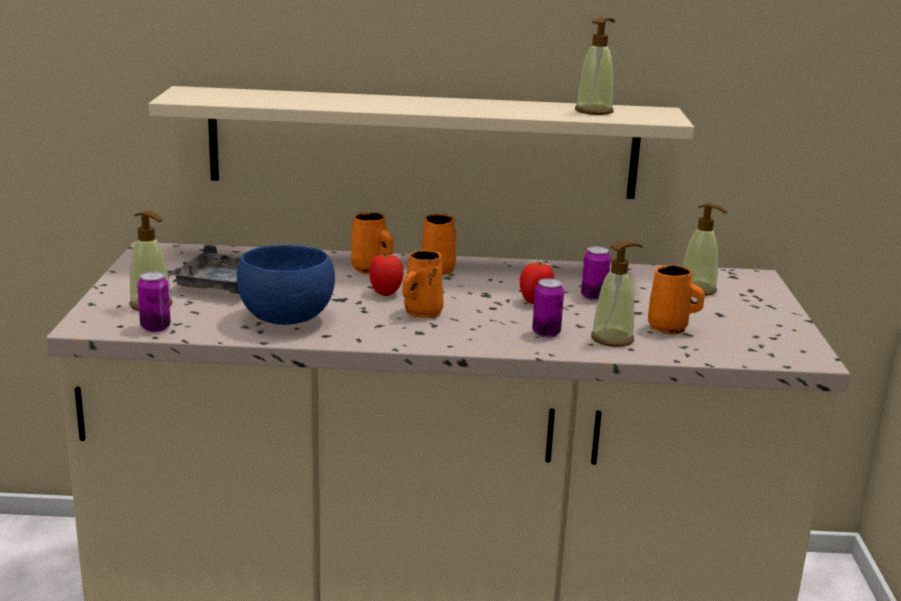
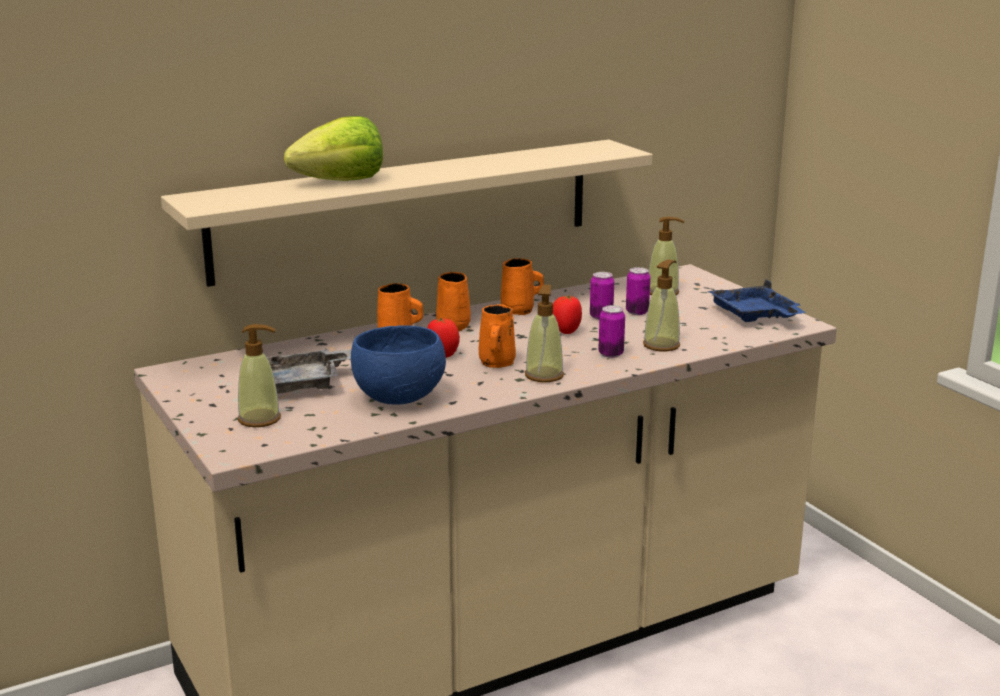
camera: 30 degrees left, 0 degrees up
can [137,271,171,332] -> can moved to [626,267,651,315]
soap dispenser [575,17,615,115] -> soap dispenser moved to [525,285,564,382]
orange mug [648,265,705,334] -> orange mug moved to [501,258,544,315]
none -> lettuce [284,116,383,181]
none -> blue tray [708,280,806,322]

